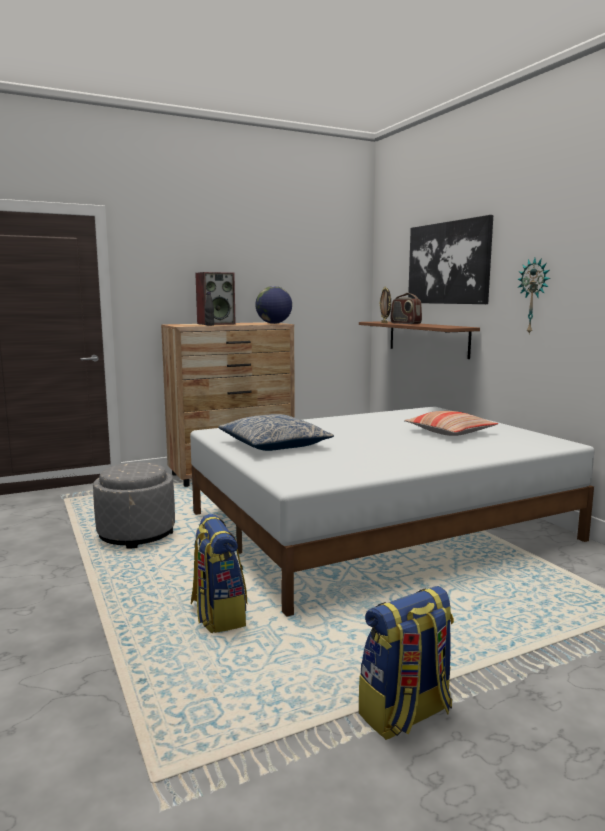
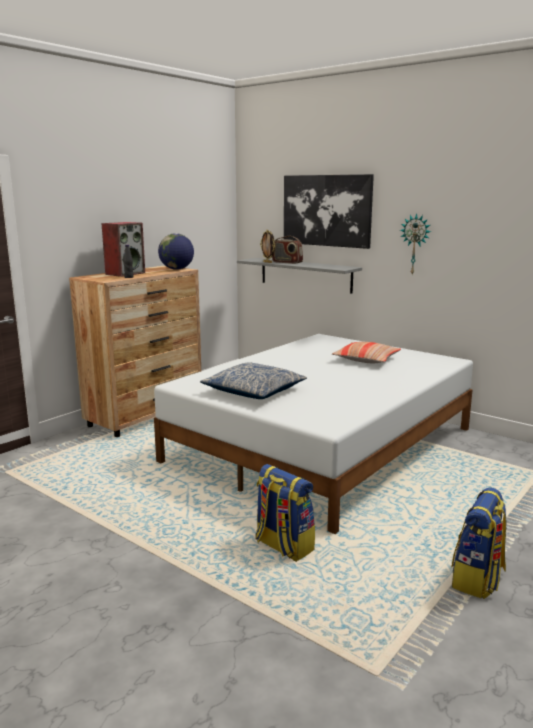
camera: 25 degrees left, 5 degrees up
grey ottoman [93,462,175,549] -> none
brown shelf [359,321,480,359] -> grey shelf [237,258,362,293]

